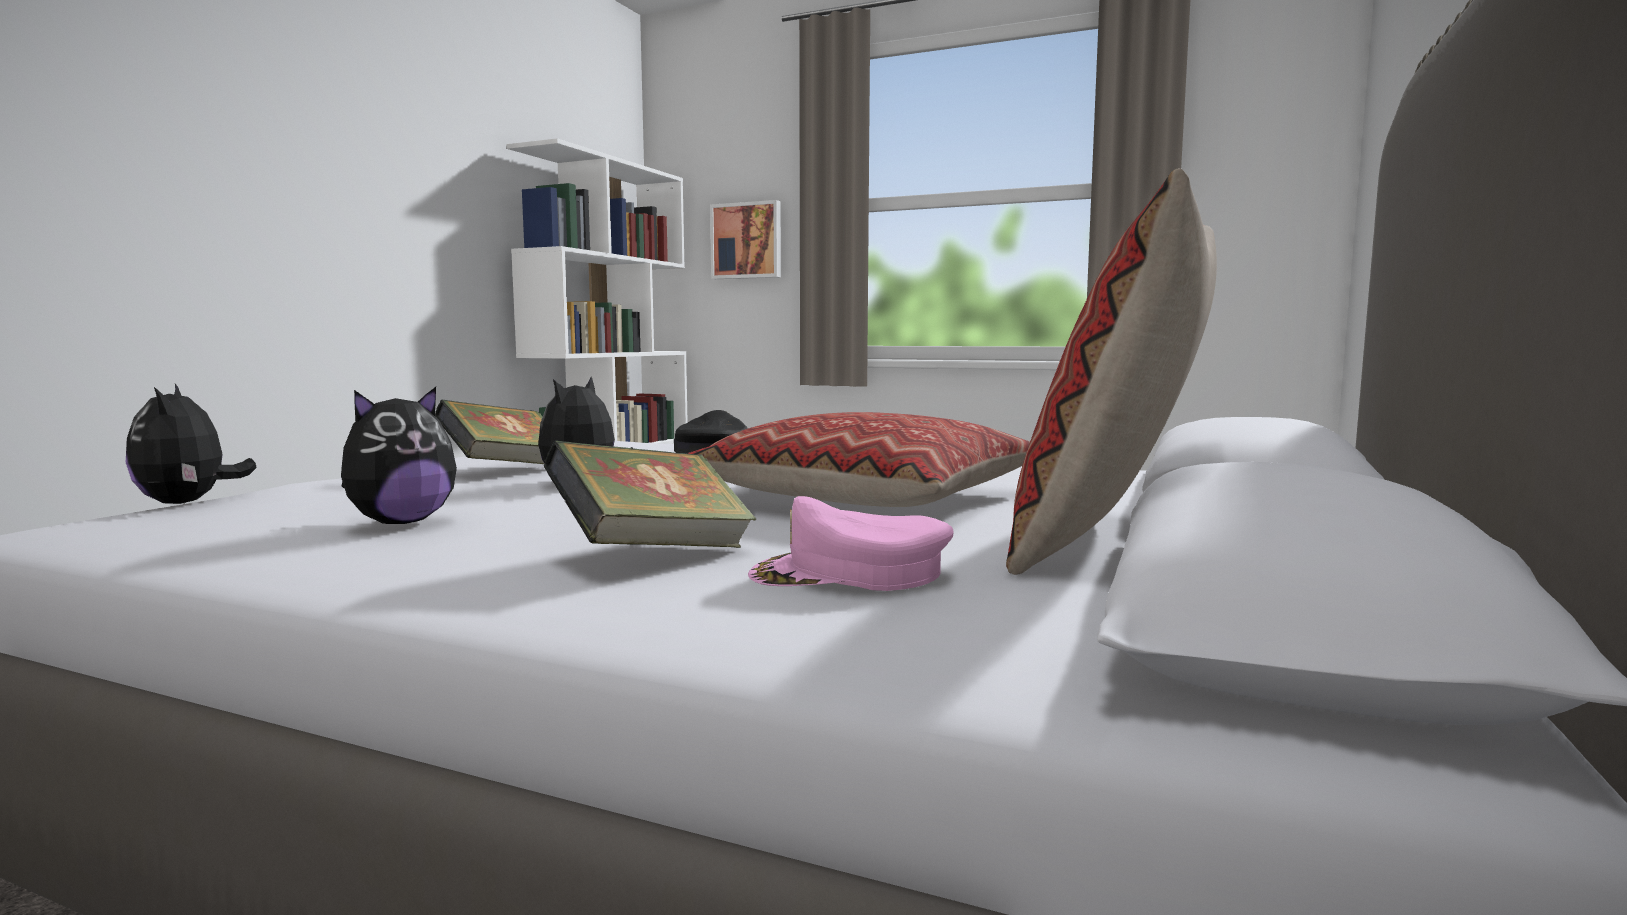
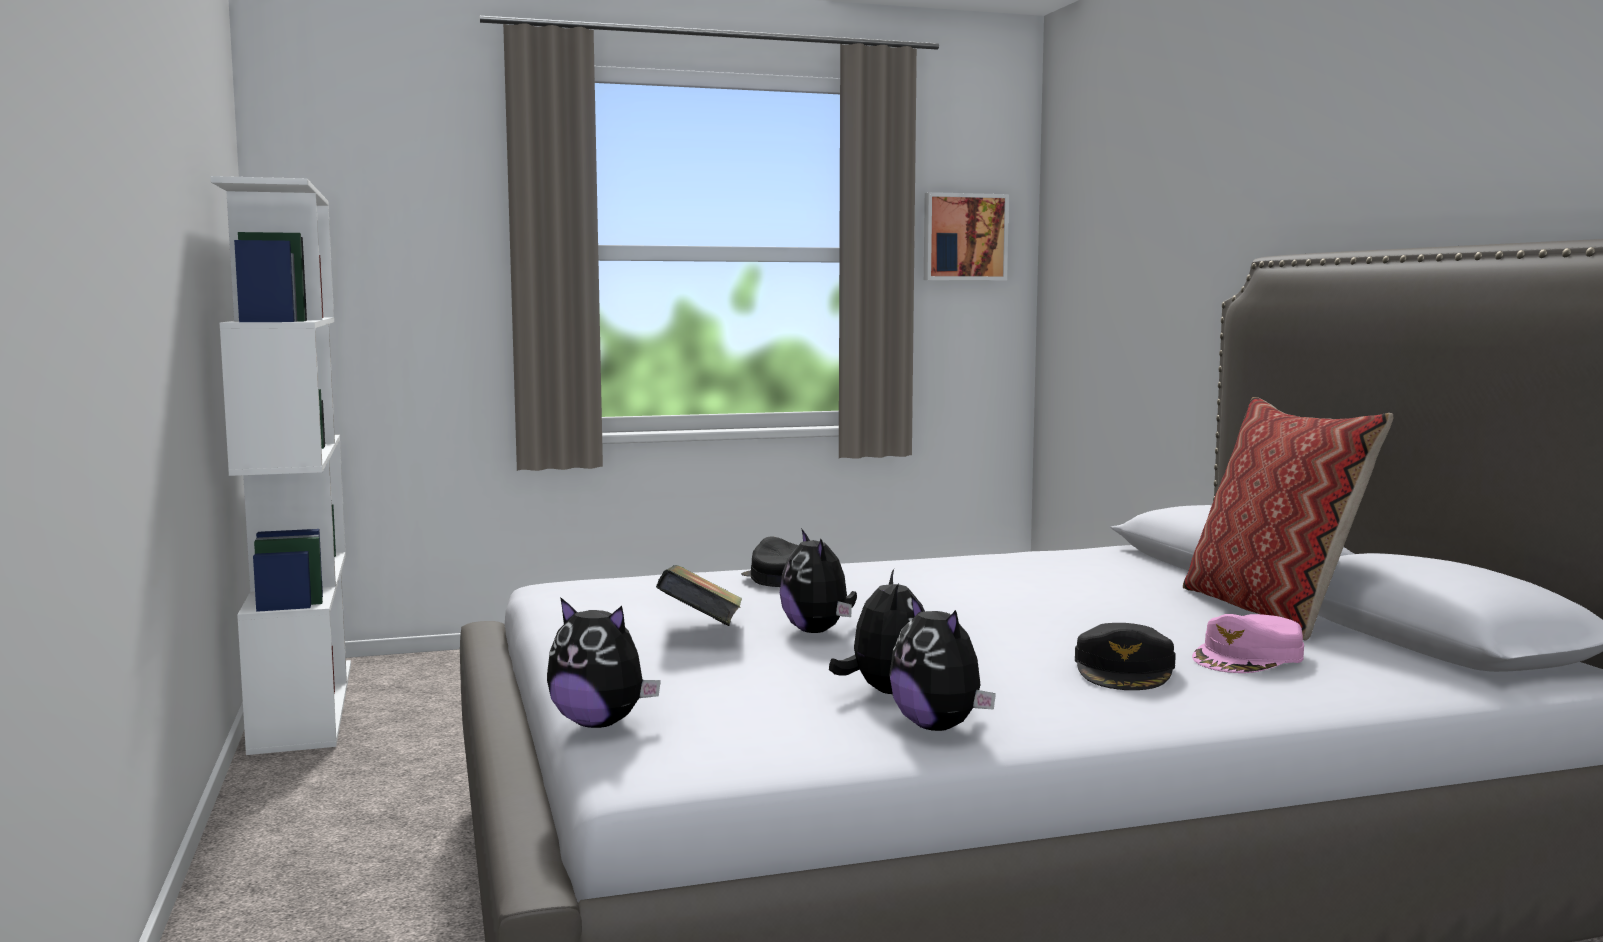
camera: 40 degrees left, 0 degrees up
book [544,440,756,548] -> black cap [1075,623,1176,690]
pillow [686,412,1030,507] -> none
picture [710,200,781,279] -> picture moved to [924,192,1009,281]
none -> plush toy [889,595,996,731]

